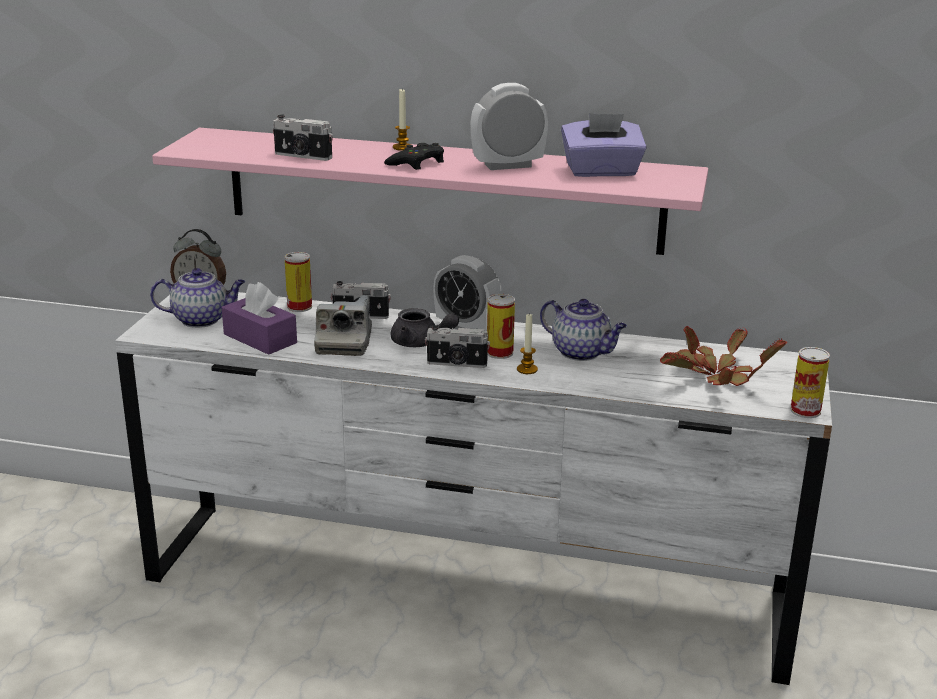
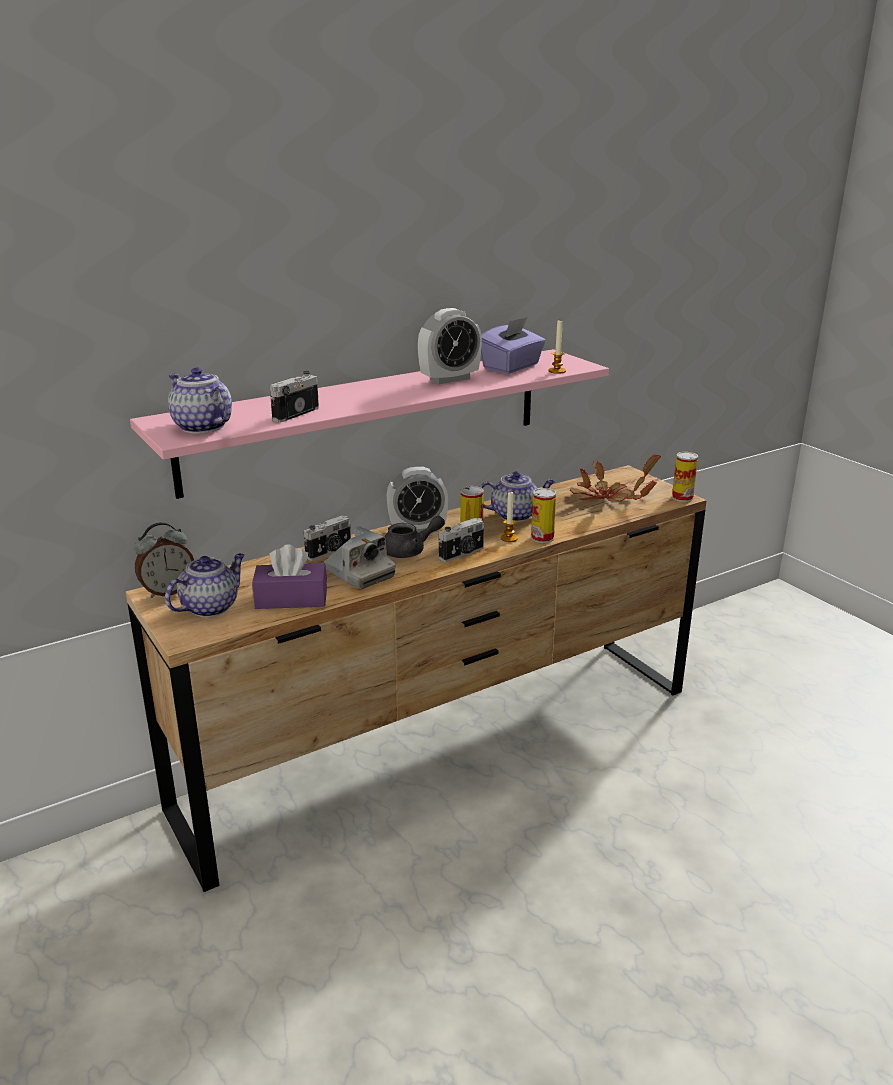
camera: 45 degrees left, 0 degrees up
white dresser [115,292,832,685] -> brown dresser [126,465,707,892]
camera [273,114,333,161] -> camera turned 150 degrees clockwise [270,371,319,423]
can [284,252,312,312] -> can moved to [531,488,557,543]
black game controller [384,143,444,170] -> none
candle [393,89,411,151] -> candle moved to [549,320,566,374]
alarm clock [471,83,548,170] -> alarm clock turned 150 degrees counterclockwise [418,308,482,384]
none -> teapot [168,367,232,434]

